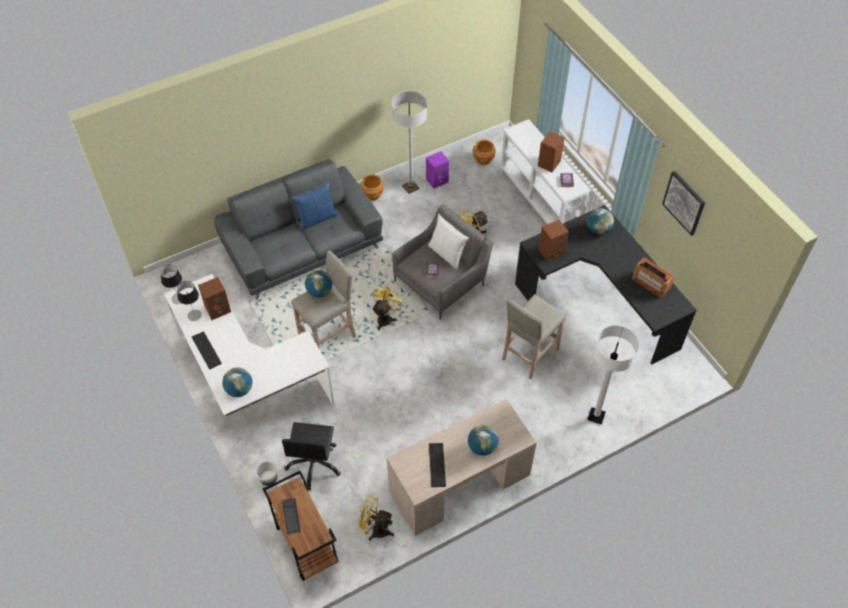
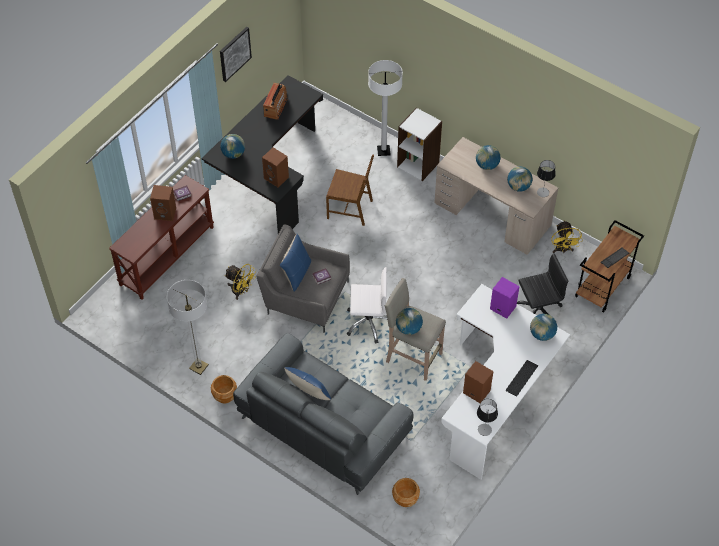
camera: 115 degrees left, 0 degrees up
table lamp [177,281,202,321] -> table lamp moved to [537,160,556,197]
white planter [256,461,278,490] -> none
yellow fan [372,285,404,330] -> white office chair [347,267,387,344]
purple speaker [426,151,449,189] -> purple speaker moved to [490,277,520,319]
white pillow [428,214,469,269] -> blue pillow [280,234,311,291]
keyboard [429,443,446,487] -> globe [507,167,533,192]
brown planter [472,139,496,165] -> brown planter moved to [392,478,420,507]
white console table [500,119,591,224] -> brown console table [109,175,214,300]
beige stool [502,295,566,379] -> brown chair [326,154,374,226]
none -> white bookcase [397,108,442,181]

